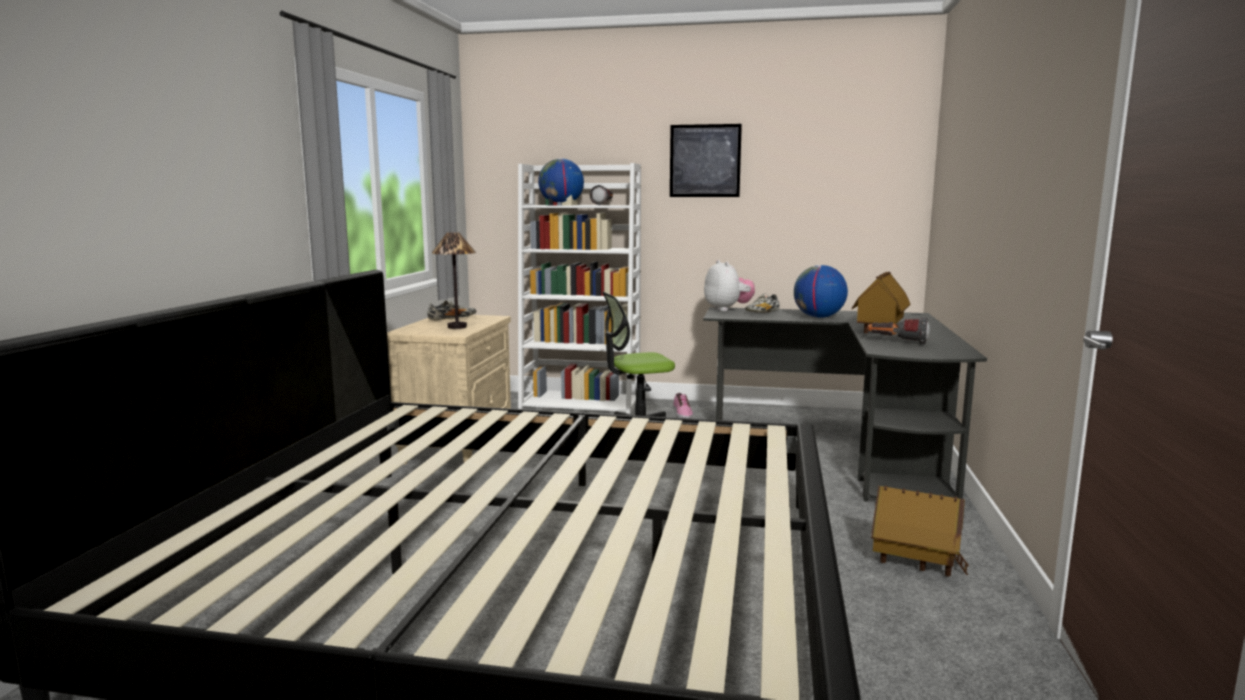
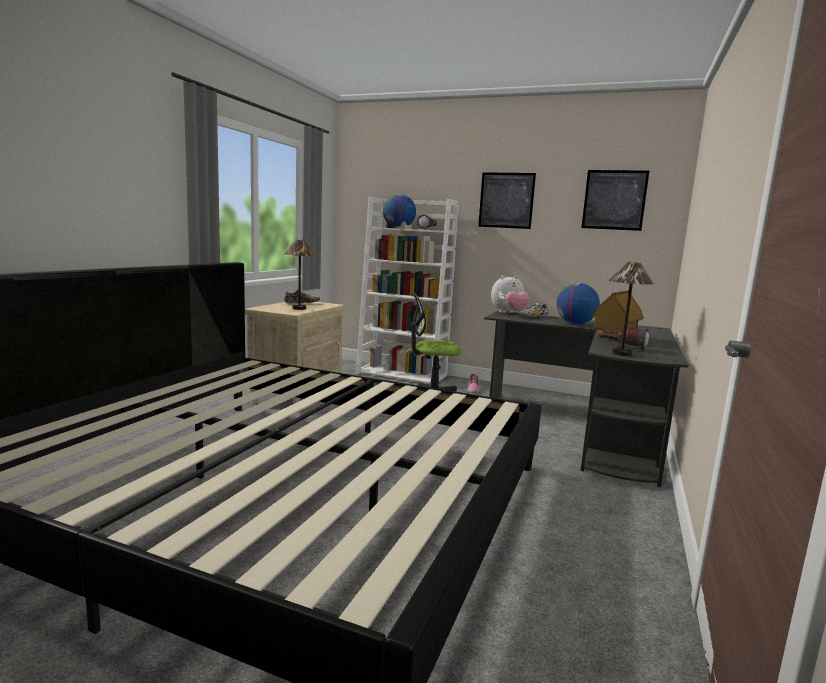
camera: 10 degrees right, 0 degrees up
plush toy [704,260,755,311] -> plush toy turned 75 degrees clockwise [491,275,530,313]
toy house [871,486,969,576] -> none
none -> picture [581,170,649,231]
none -> table lamp [609,262,654,356]

